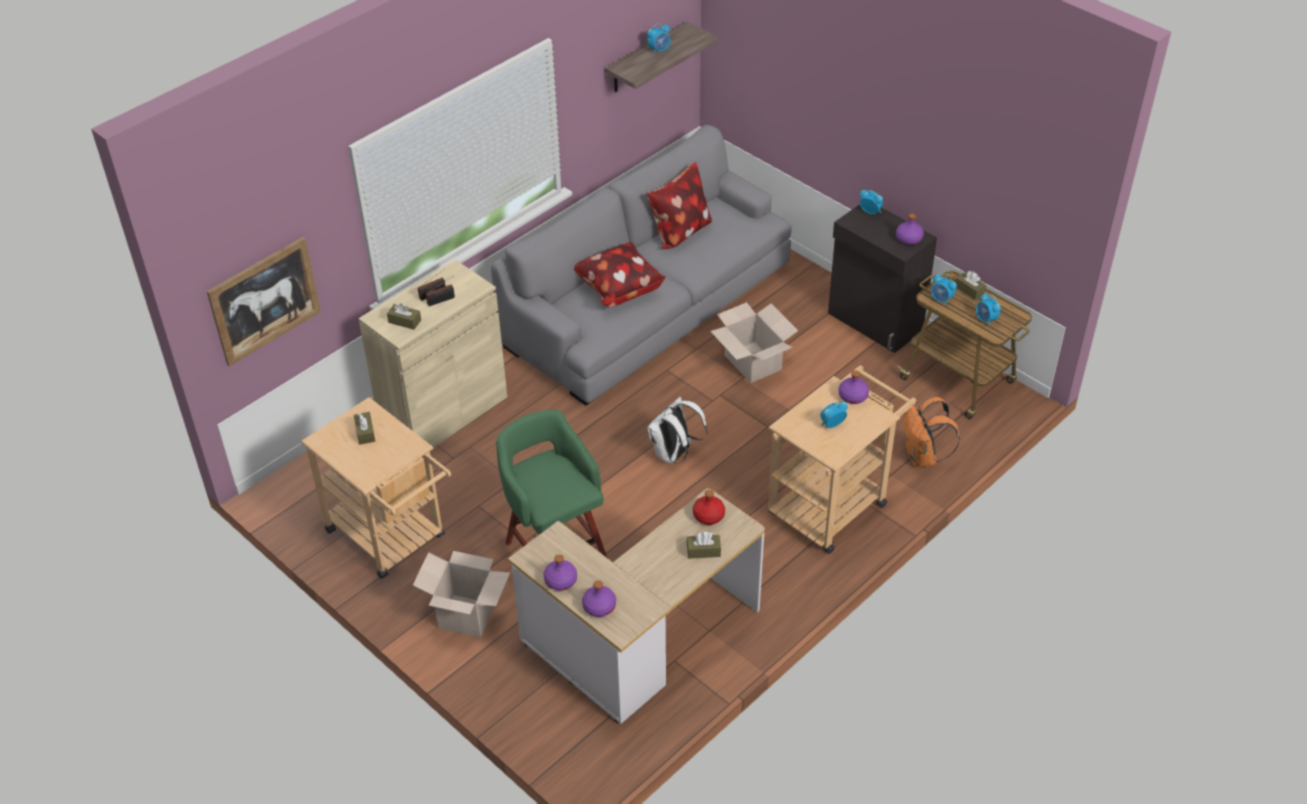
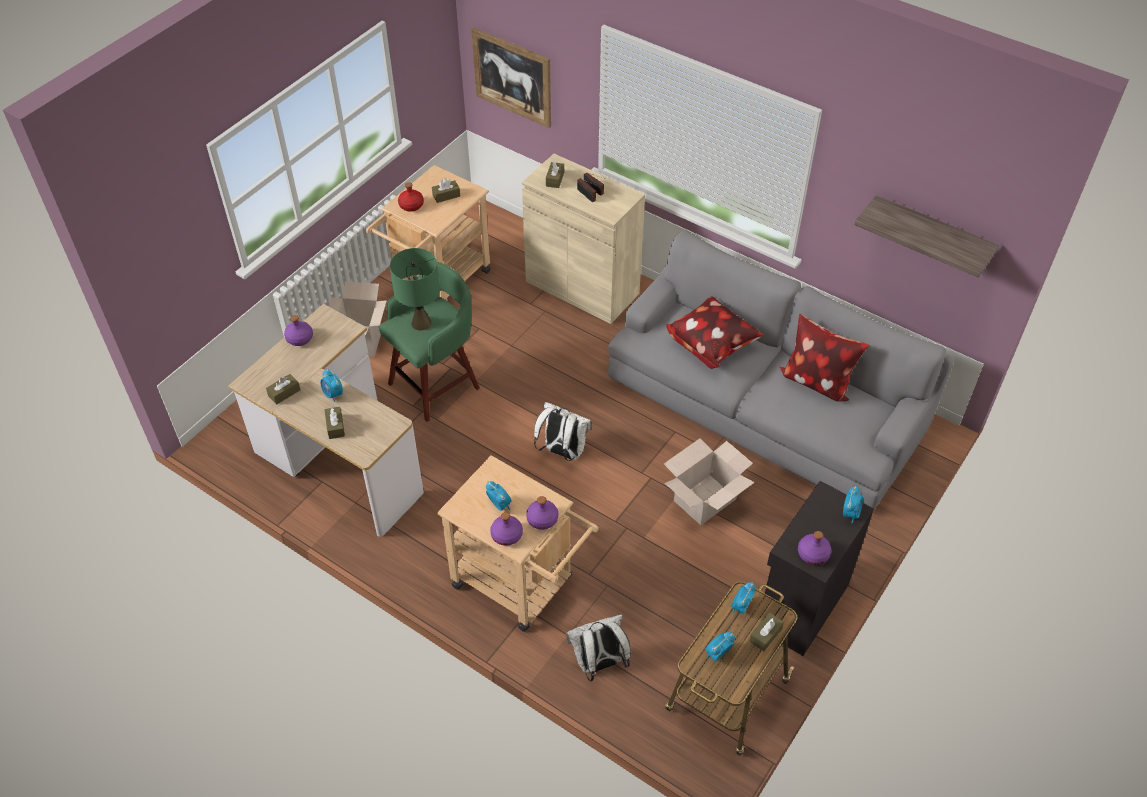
camera: 80 degrees right, 5 degrees up
purple bottle [582,580,616,617] -> purple bottle moved to [490,512,523,546]
alarm clock [647,23,671,55] -> alarm clock moved to [320,369,343,402]
red bottle [693,490,725,525] -> red bottle moved to [398,182,424,212]
orange backpack [903,397,960,467] -> white backpack [566,614,630,681]
none -> brown tissue box [266,374,300,405]
none -> green table lamp [390,248,440,331]

